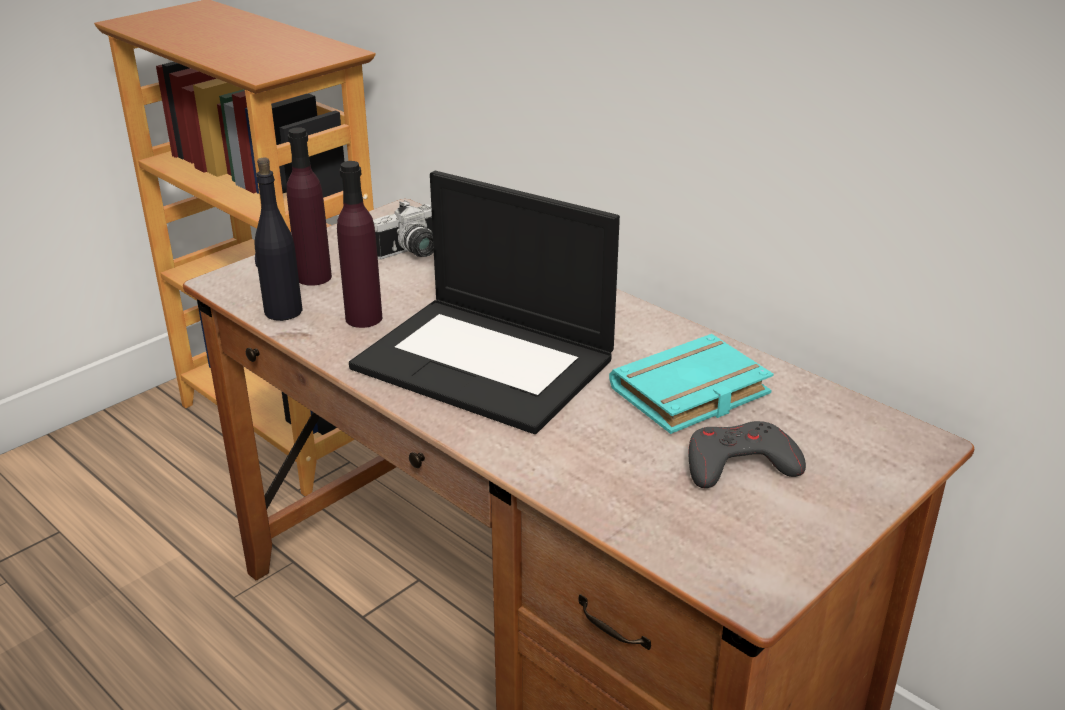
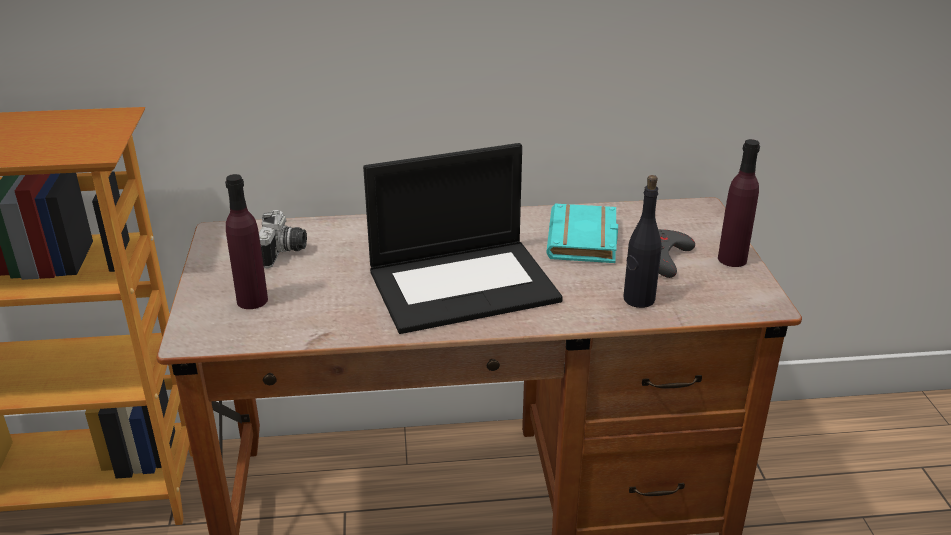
camera: 50 degrees left, 0 degrees up
black bottle [254,158,303,321] -> black bottle moved to [623,175,662,308]
purple bottle [337,161,382,328] -> purple bottle moved to [718,139,760,267]

